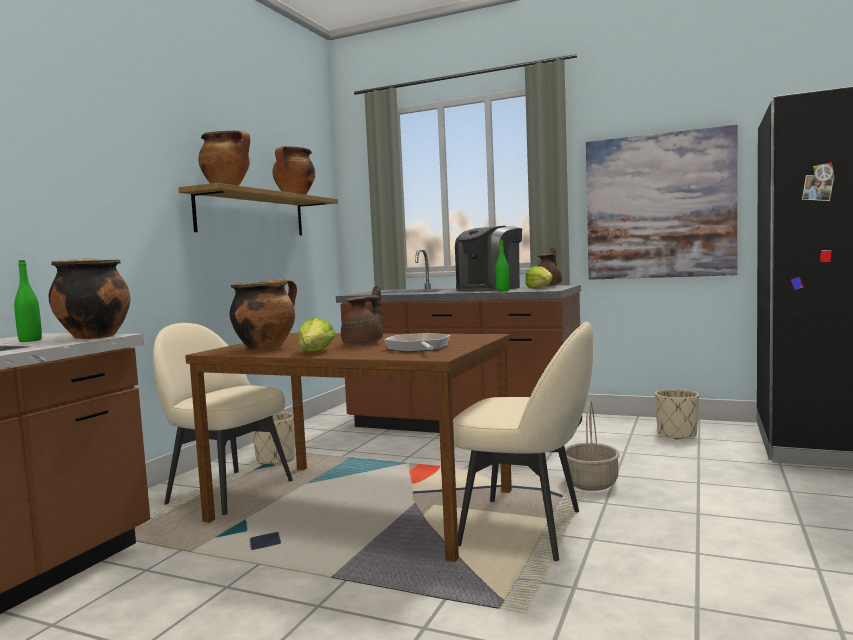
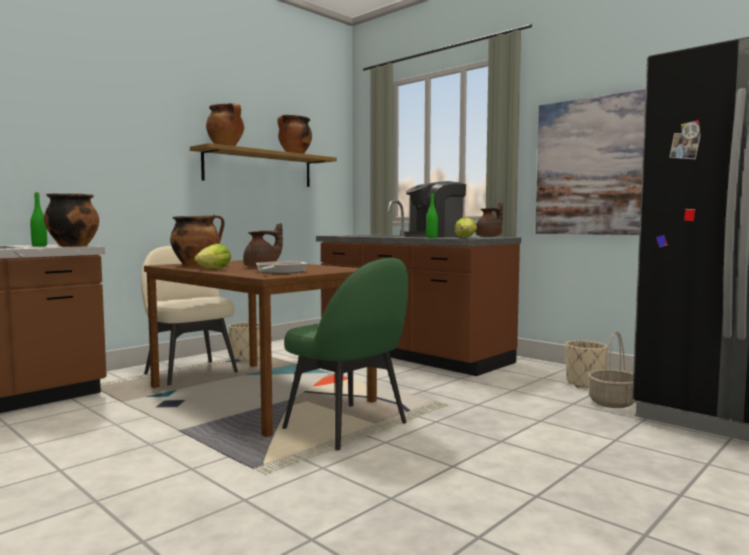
camera: 20 degrees right, 0 degrees up
beige chair [453,321,593,561] -> green chair [283,258,408,450]
basket [565,400,620,491] -> basket moved to [588,331,635,408]

